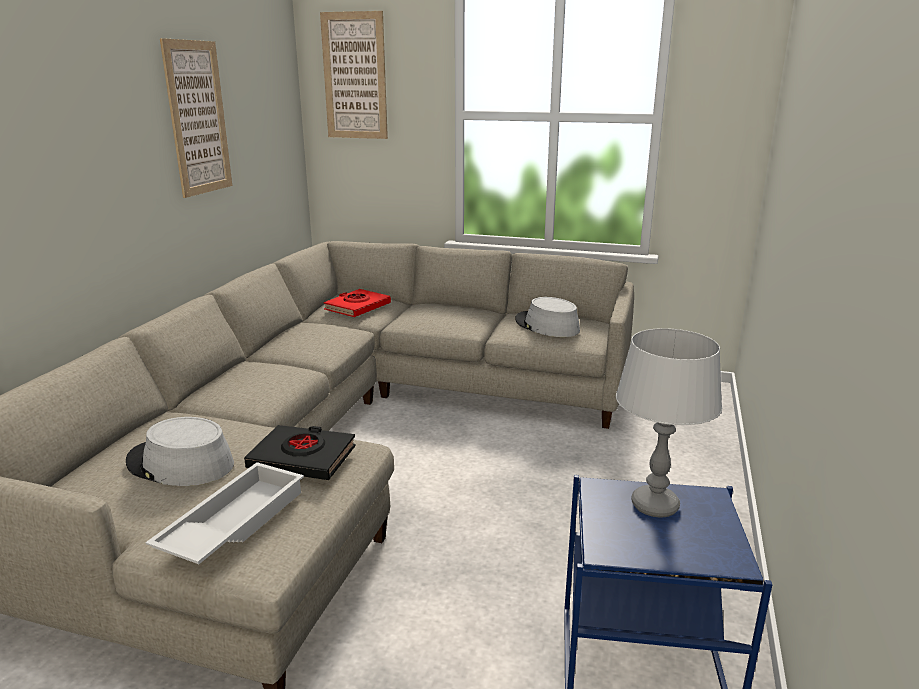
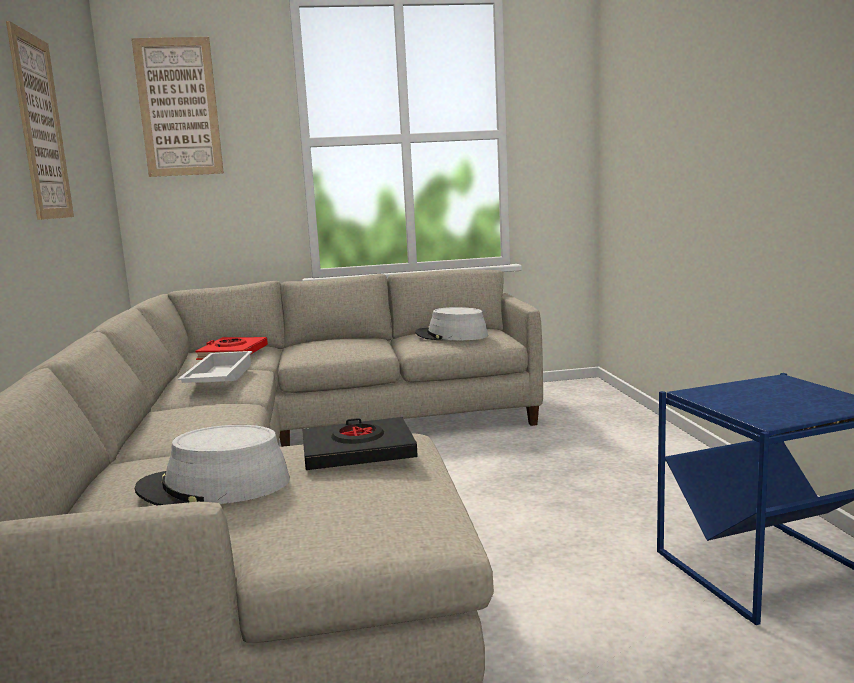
camera: 25 degrees left, 10 degrees down
white tray [145,462,304,564] -> white tray moved to [178,351,252,383]
grey table lamp [616,328,722,517] -> none

